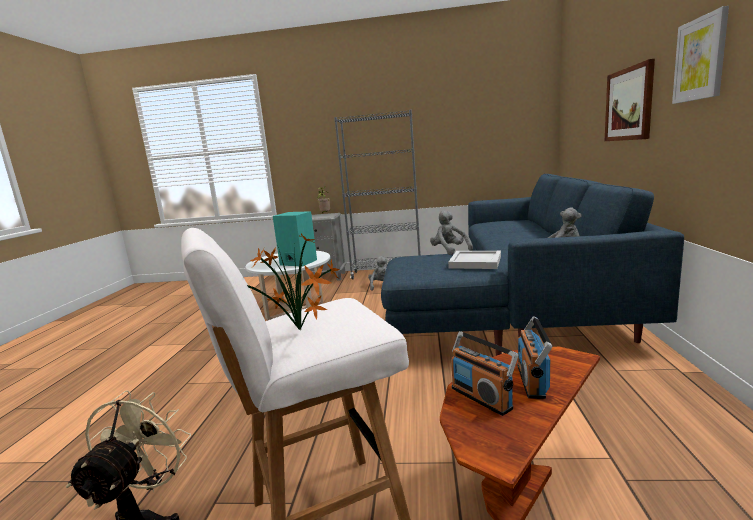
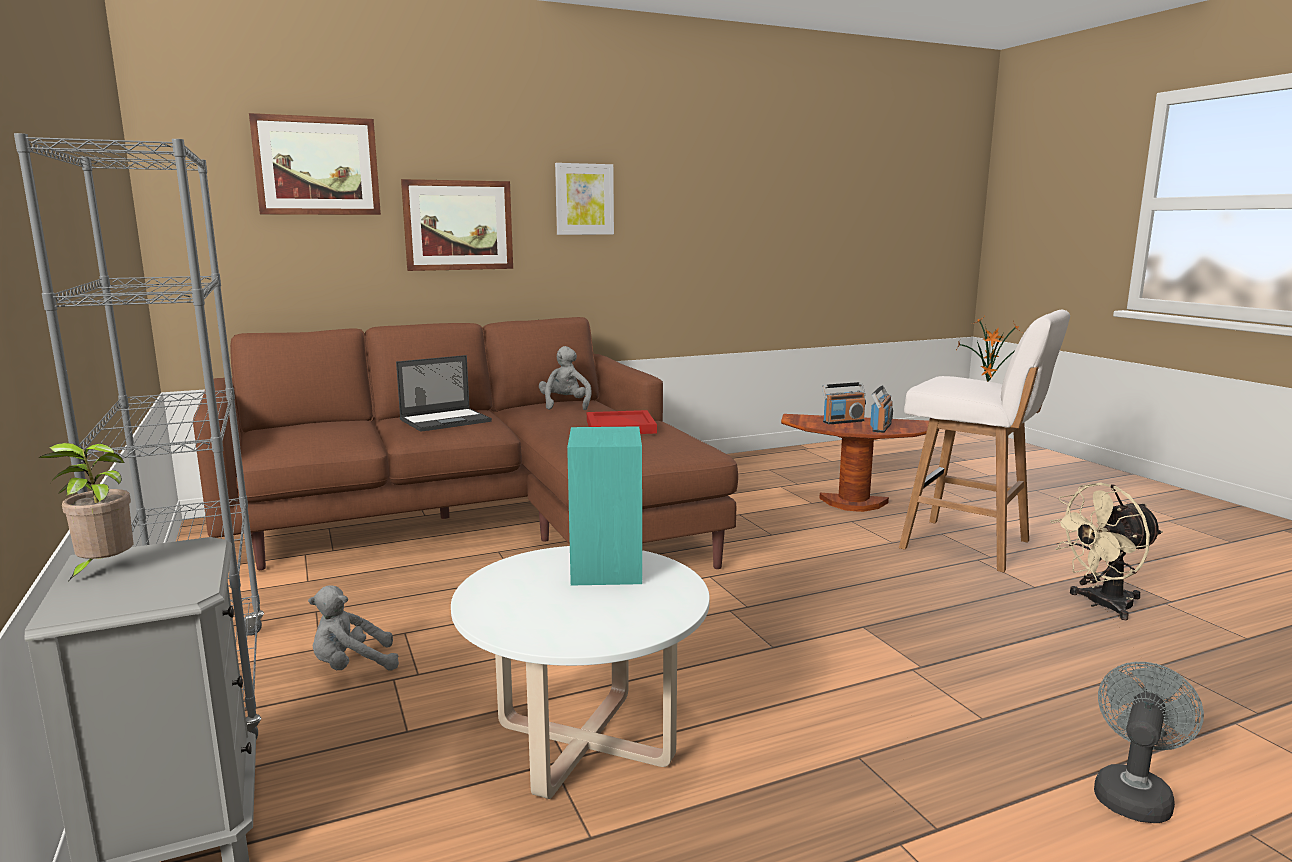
camera: 120 degrees left, 0 degrees up
blue sofa [381,174,684,356] -> brown sofa [193,317,738,570]
grey plush toy [430,210,473,255] -> none
white tray [448,251,501,269] -> red tray [587,410,657,434]
none -> picture [249,113,381,215]
none -> laptop [396,355,492,432]
none -> grey fan [1094,662,1204,823]

